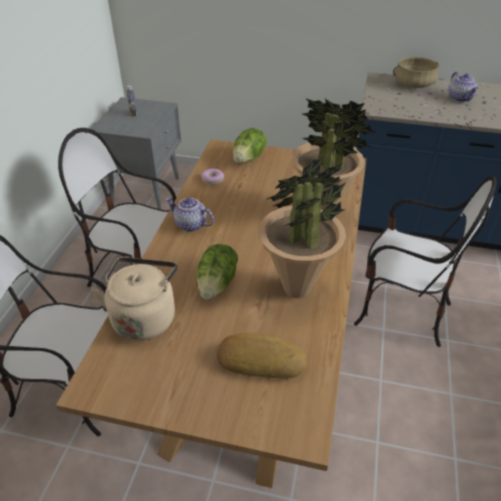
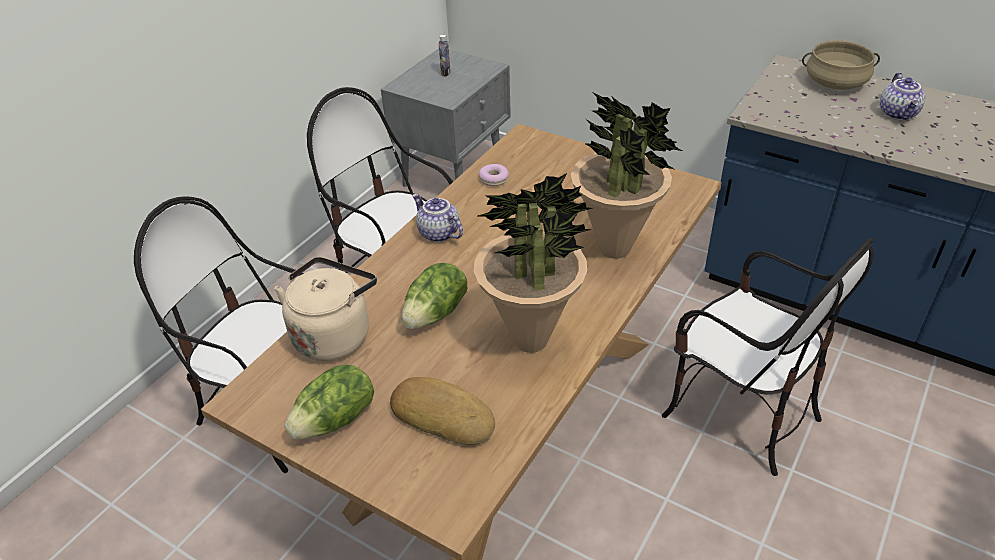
camera: 20 degrees right, 0 degrees up
lettuce [233,128,267,163] -> lettuce moved to [285,364,374,439]

